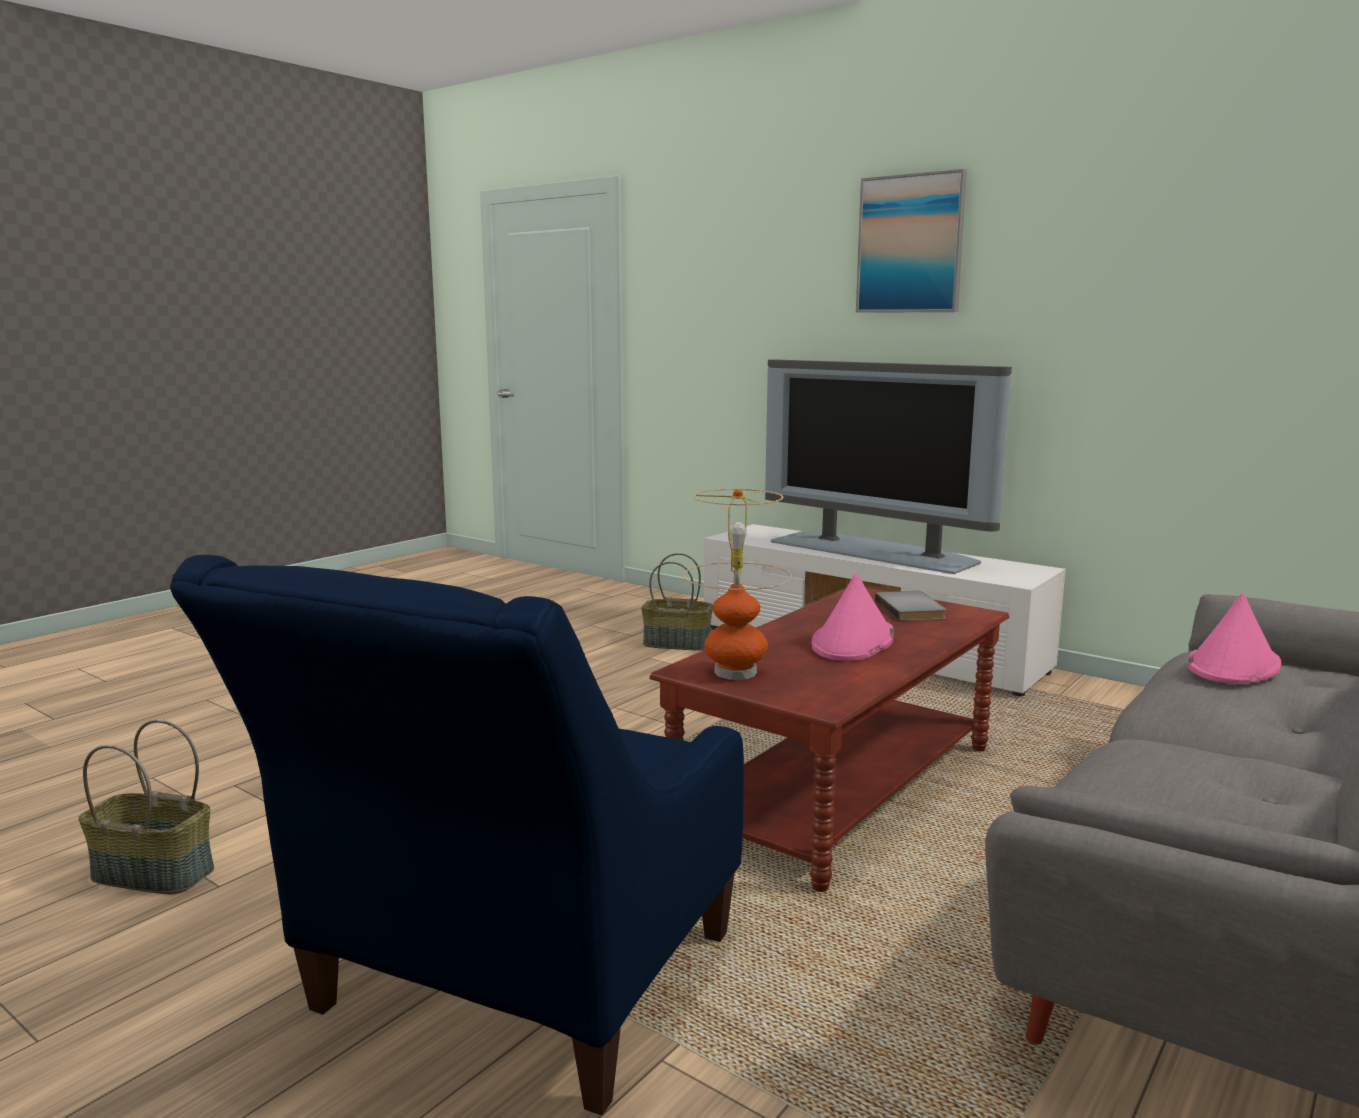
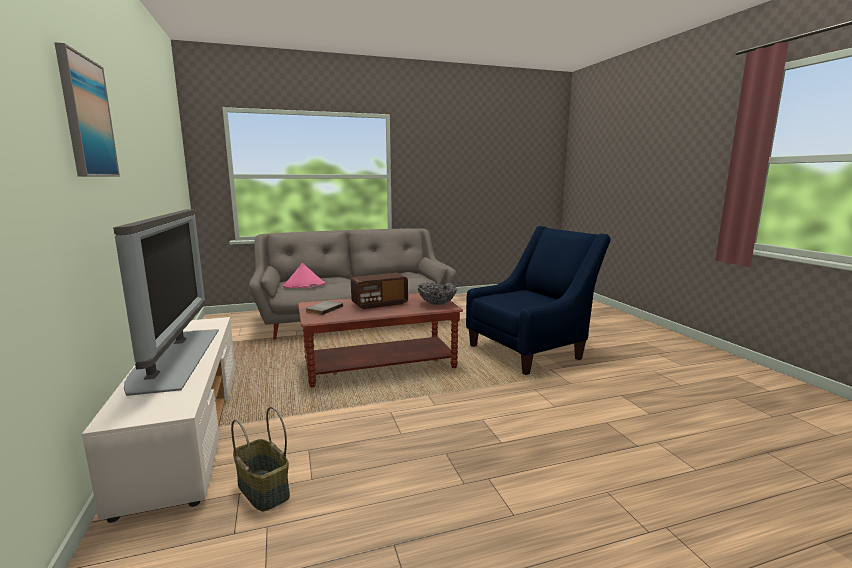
camera: 145 degrees left, 0 degrees up
basket [78,719,214,894] -> none
table lamp [683,489,792,680] -> bowl [418,283,457,305]
pink hat [812,573,894,661] -> radio [351,273,408,309]

